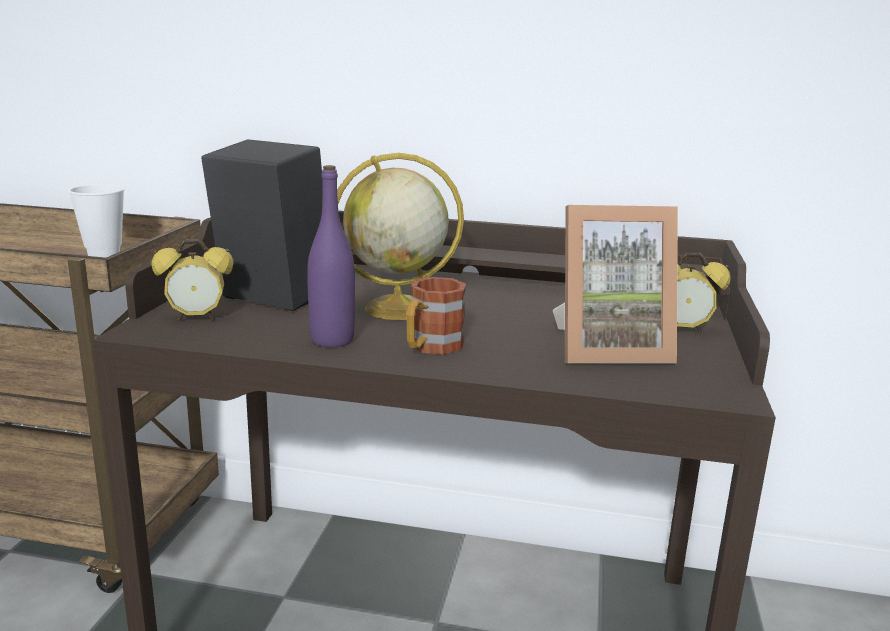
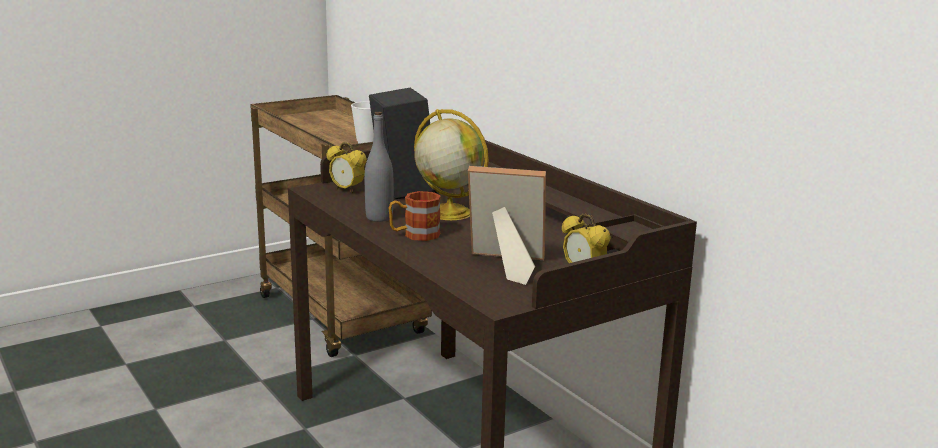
camera: 45 degrees right, 0 degrees up
purple bottle [307,165,355,348] -> grey bottle [365,112,393,222]
picture frame [553,205,678,363] -> picture frame turned 150 degrees clockwise [468,166,546,285]

